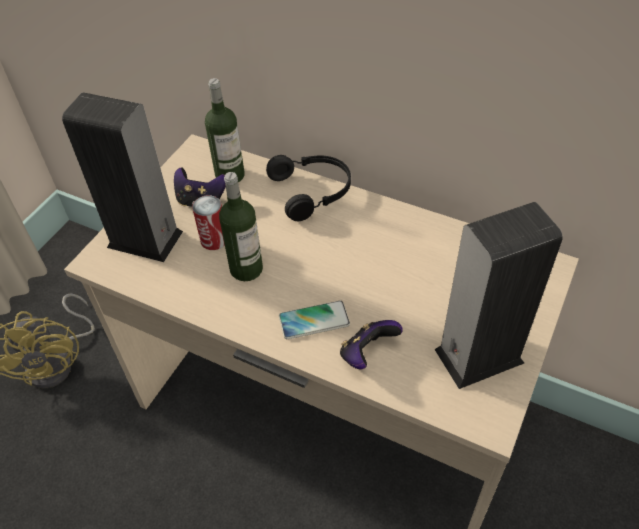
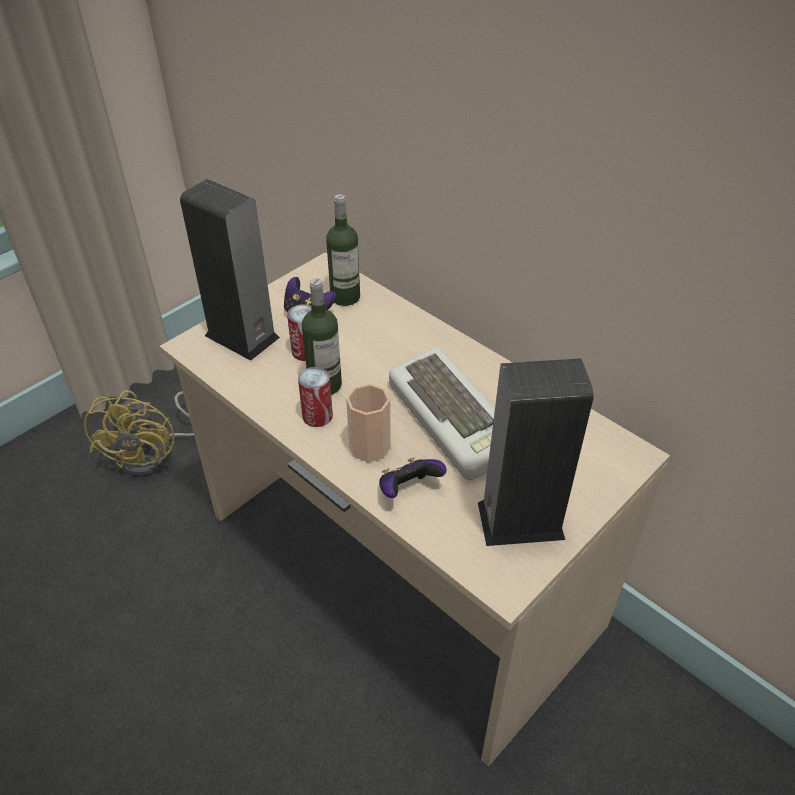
camera: 15 degrees right, 5 degrees down
black headphones [266,155,351,221] -> none
phone [279,301,350,339] -> cup [346,384,391,462]
none -> can [298,367,333,427]
none -> keyboard [389,347,495,480]

